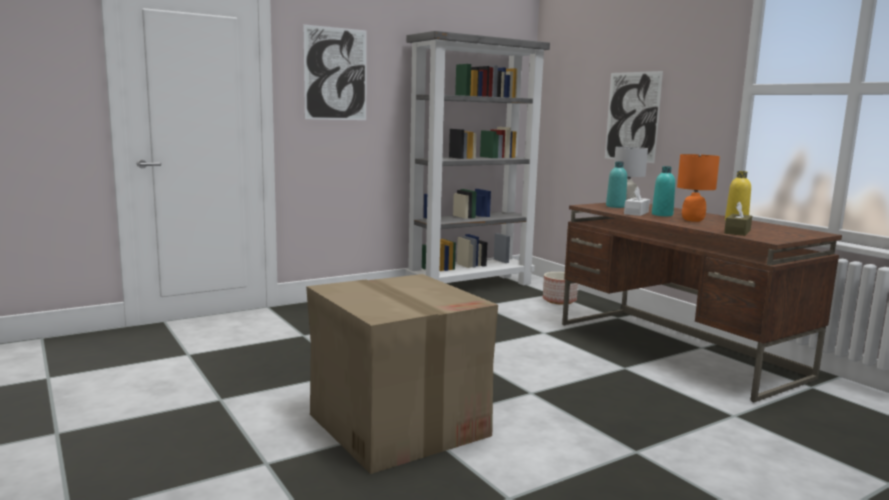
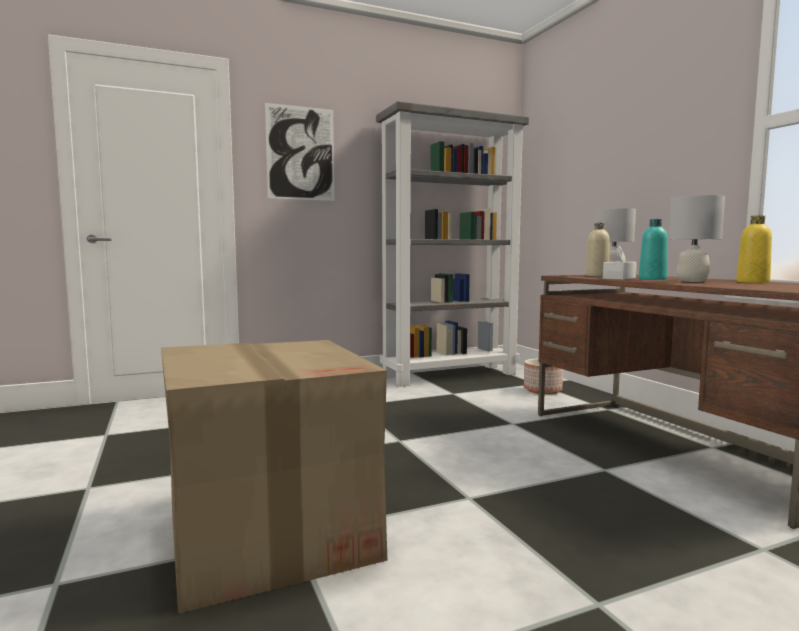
camera: 10 degrees right, 5 degrees down
picture [605,71,663,163] -> none
turquoise bottle [606,161,627,208] -> beige bottle [585,223,610,276]
orange table lamp [677,154,720,222] -> grey table lamp [669,195,725,282]
brown tissue box [724,201,752,236] -> none

